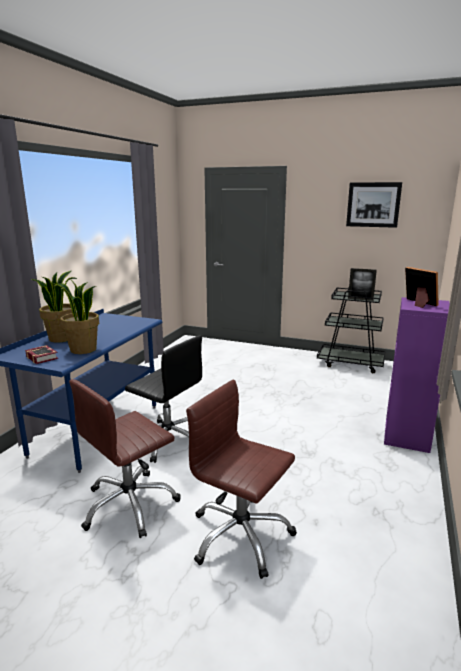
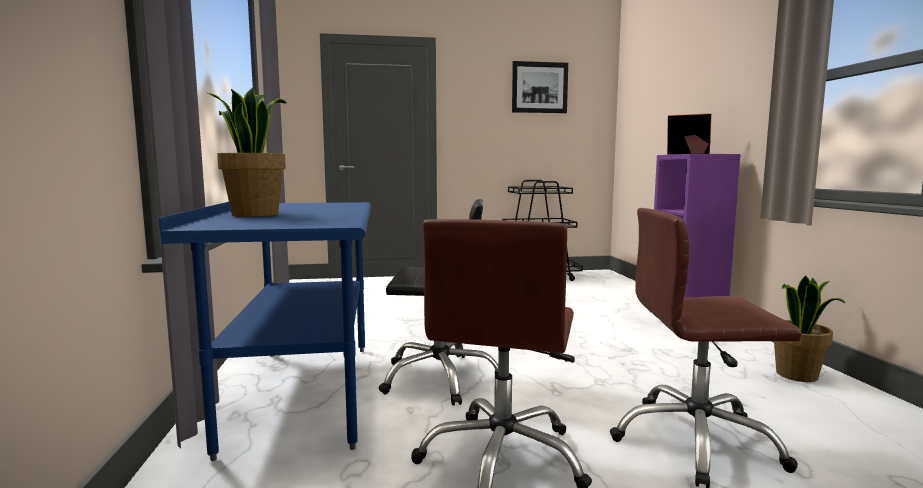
camera: 30 degrees left, 10 degrees down
book [25,345,58,364] -> none
potted plant [52,280,99,354] -> potted plant moved to [774,276,845,382]
picture frame [348,268,377,301] -> none

